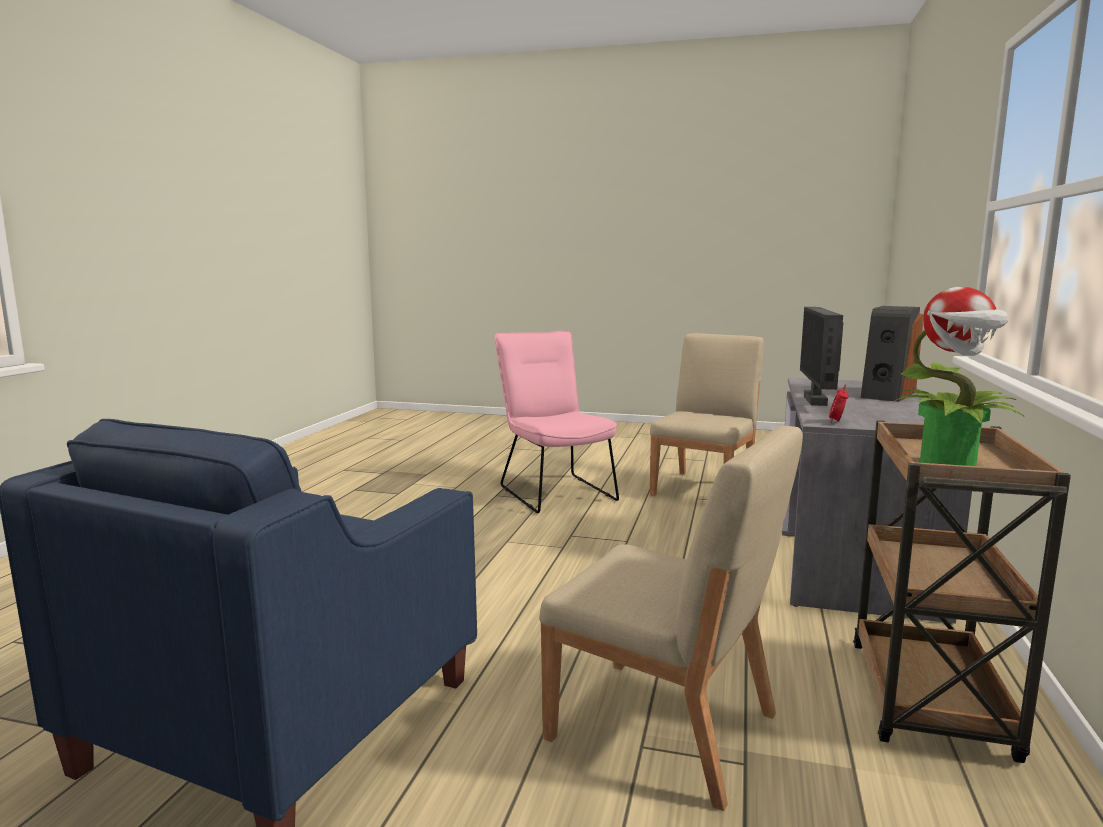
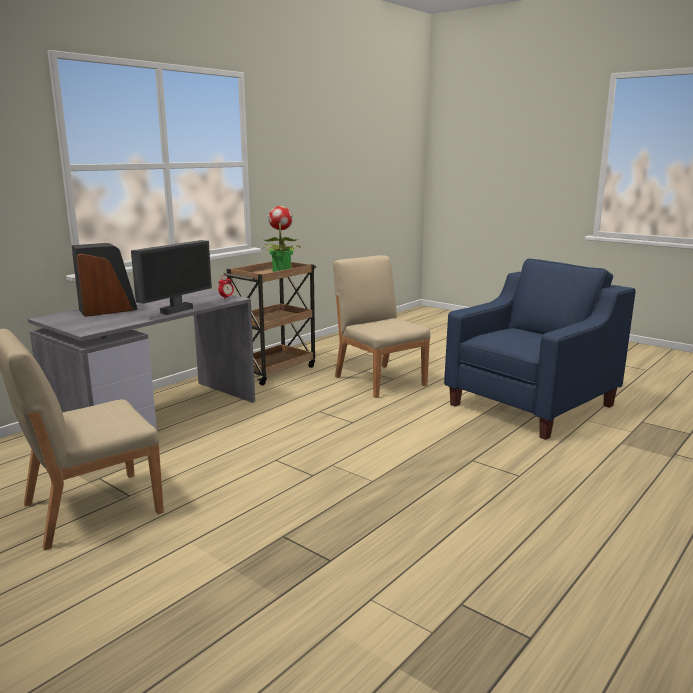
camera: 155 degrees left, 5 degrees up
pink chair [495,330,619,513] -> none

